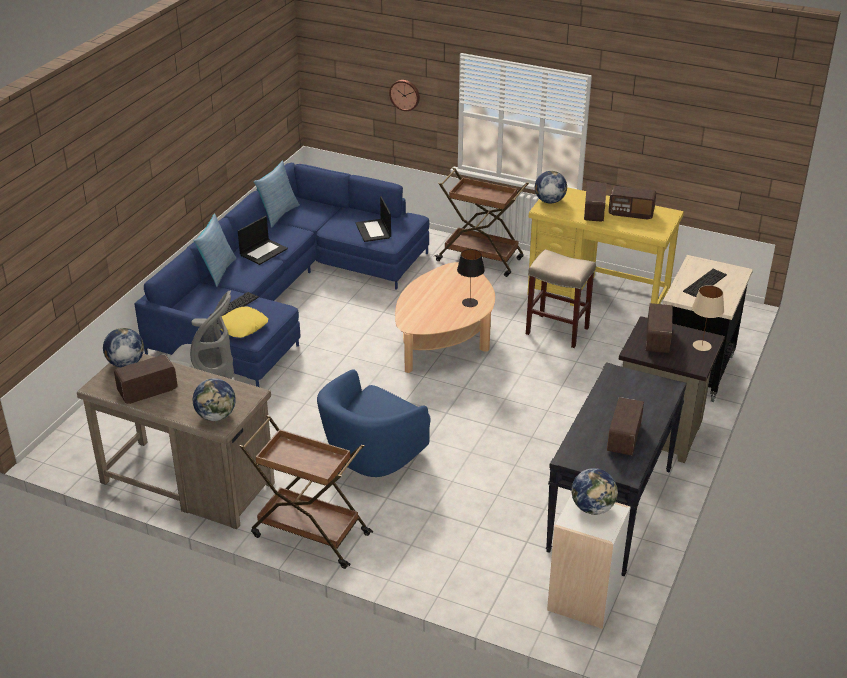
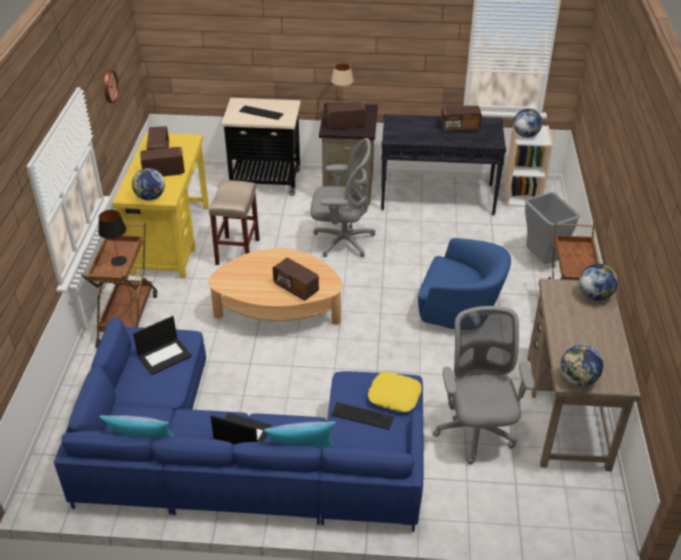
camera: 110 degrees left, 5 degrees up
radio [114,355,177,404] -> radio moved to [273,258,319,301]
wall clock [389,80,420,111] -> wall clock moved to [104,70,118,103]
black table lamp [457,249,485,307] -> black table lamp moved to [98,210,127,266]
none -> grey office chair [310,138,375,258]
none -> grey trash can [525,192,580,264]

